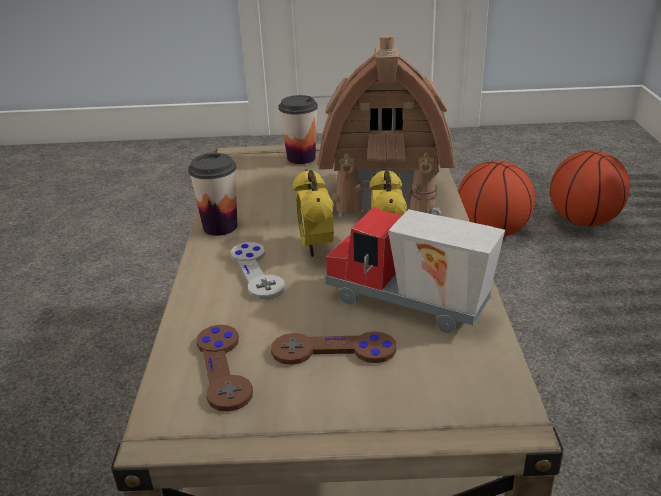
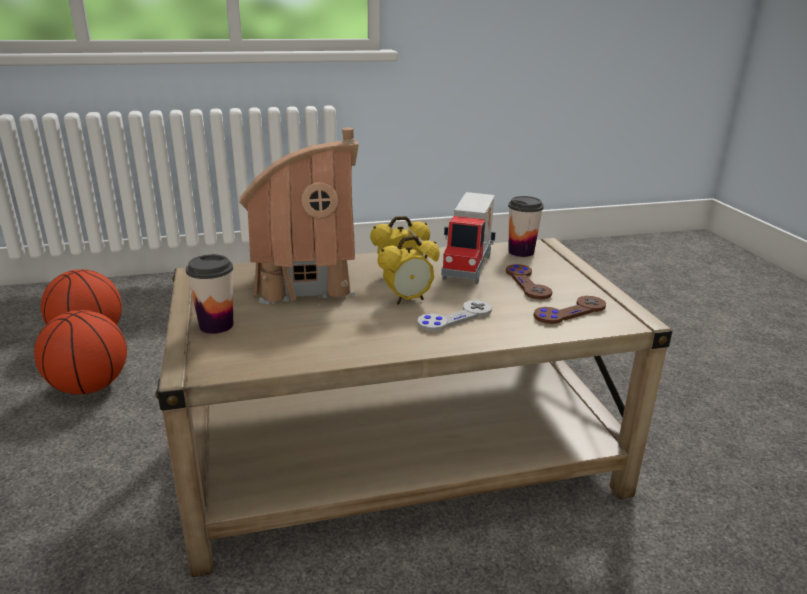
camera: 105 degrees left, 5 degrees down
cup [188,153,237,236] -> cup moved to [508,196,544,257]

